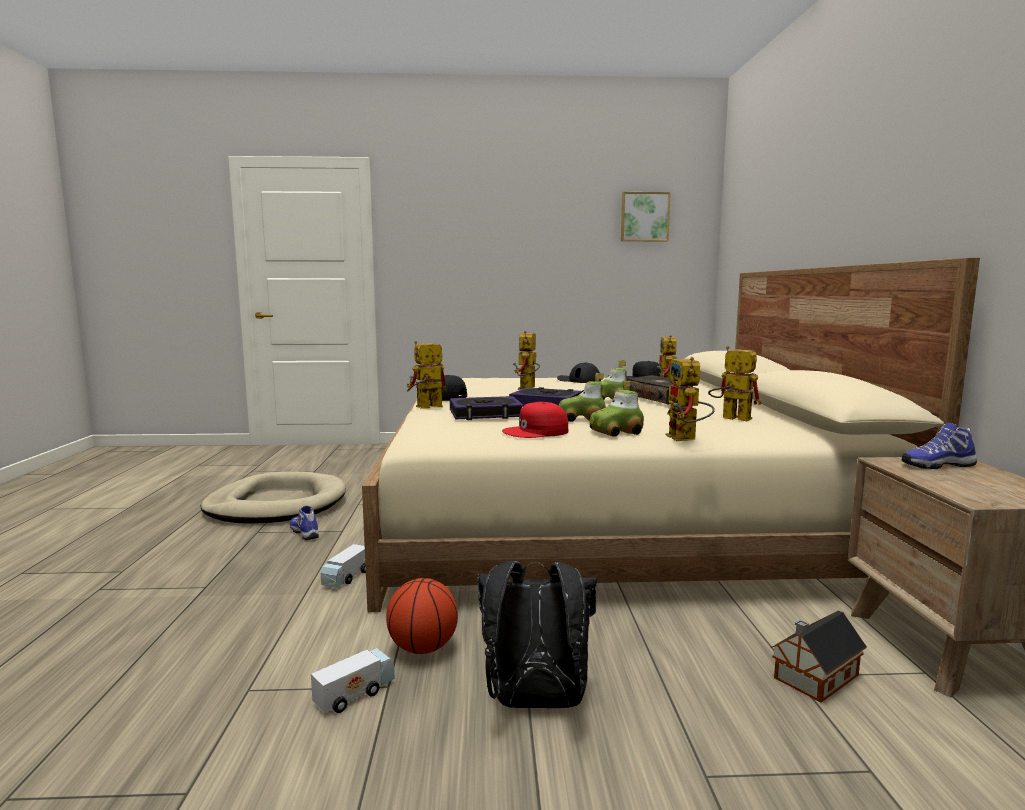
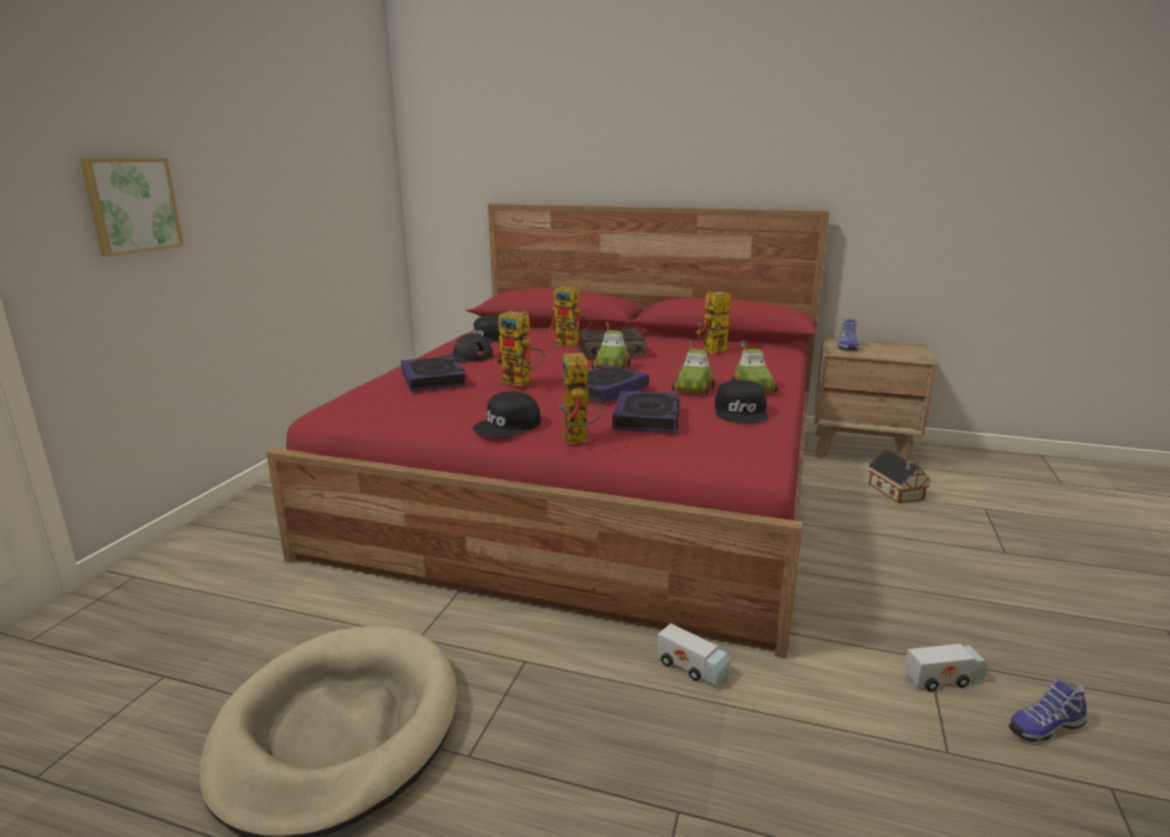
camera: 70 degrees left, 10 degrees up
shoe [290,506,319,540] -> shoe moved to [1009,680,1087,742]
toy truck [311,648,395,713] -> toy truck turned 105 degrees clockwise [904,644,987,692]
beige bed [362,258,980,612] -> red bed [266,203,830,658]
basketball [386,578,458,654] -> none
black backpack [477,560,597,708] -> none
red cap [502,402,568,438] -> black cap [715,380,768,423]
picture [621,192,671,241] -> picture moved to [79,158,184,256]
toy robot [666,357,715,441] -> none
none -> book [401,356,466,391]

